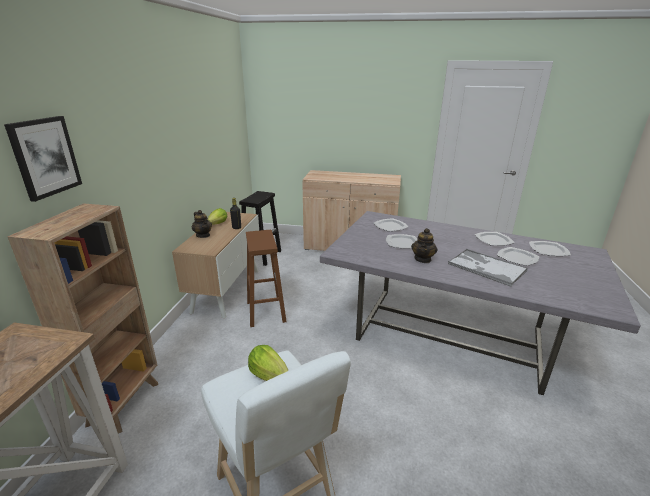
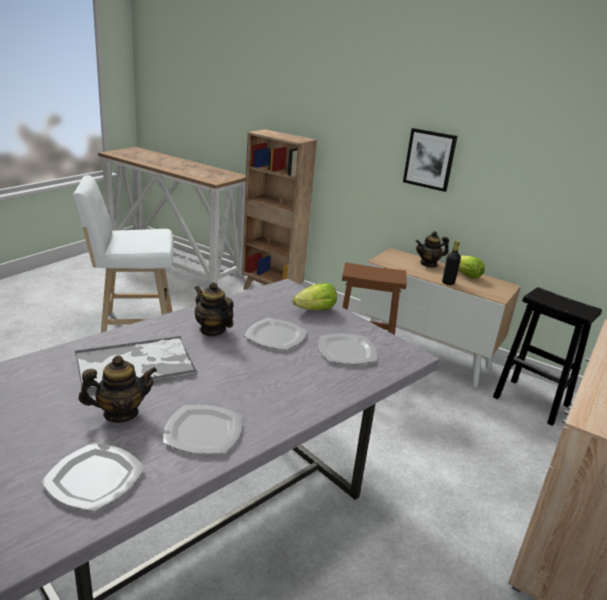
camera: 110 degrees right, 0 degrees up
picture [4,116,82,202] -> picture moved to [403,128,458,192]
lettuce [248,345,289,381] -> lettuce moved to [292,283,337,310]
plate [497,247,539,266] -> teapot [79,355,157,423]

